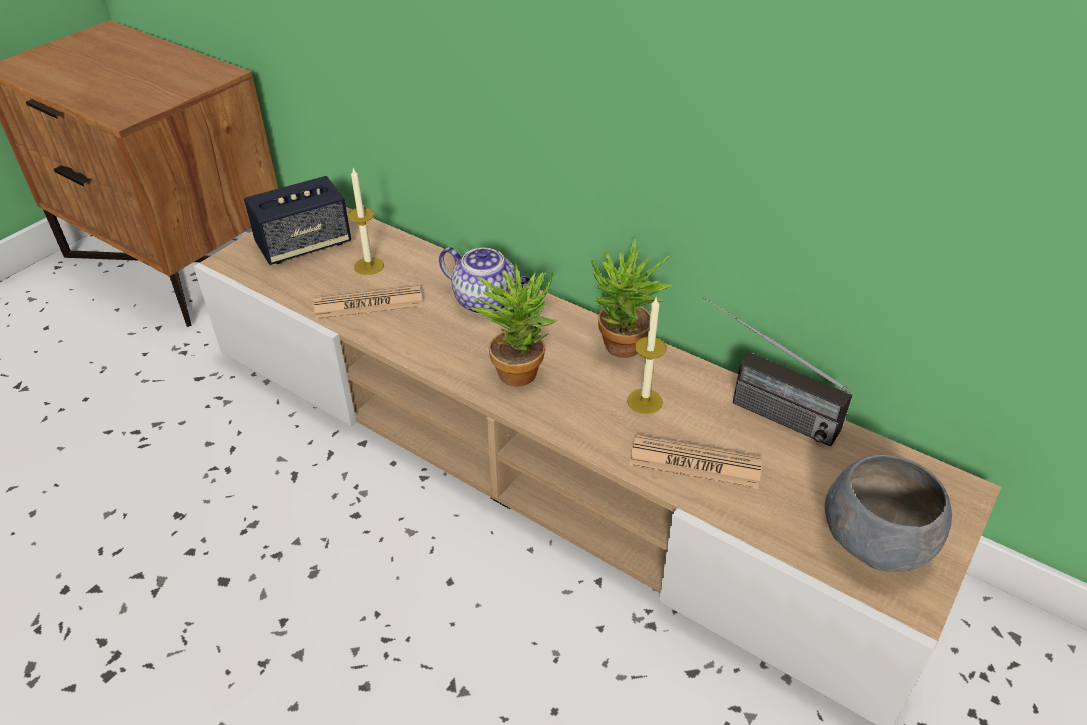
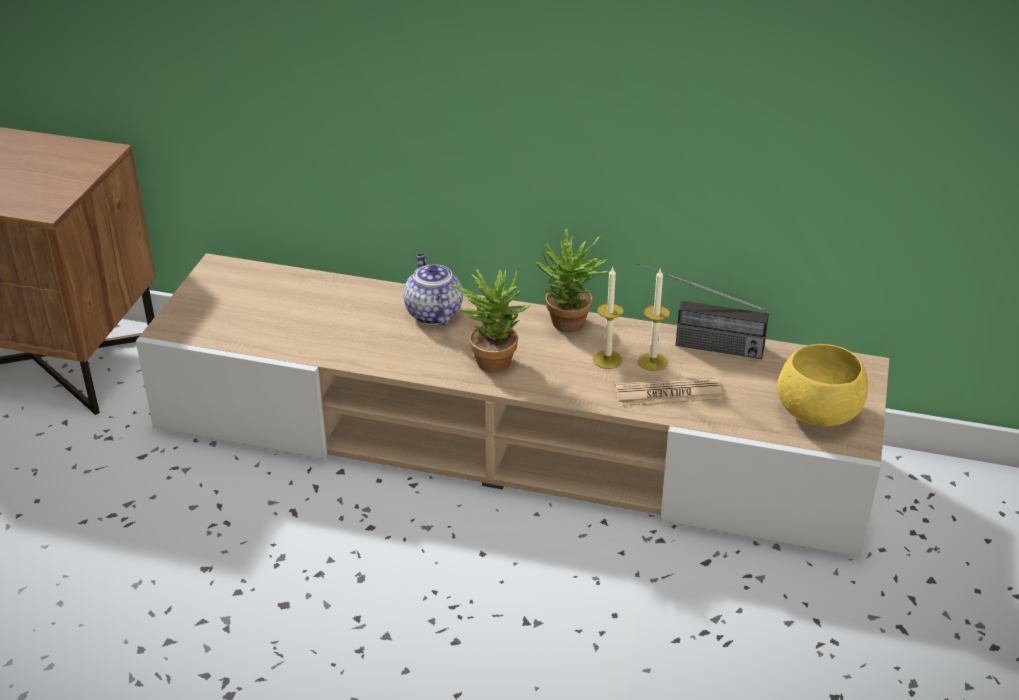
camera: 20 degrees left, 5 degrees down
speaker [244,176,351,265] -> none
newspaper [314,284,423,319] -> none
candle [348,167,384,275] -> candle moved to [638,268,670,371]
teapot [439,247,530,314] -> teapot turned 120 degrees counterclockwise [404,254,463,325]
grey bowl [825,454,952,572] -> yellow bowl [777,344,868,427]

